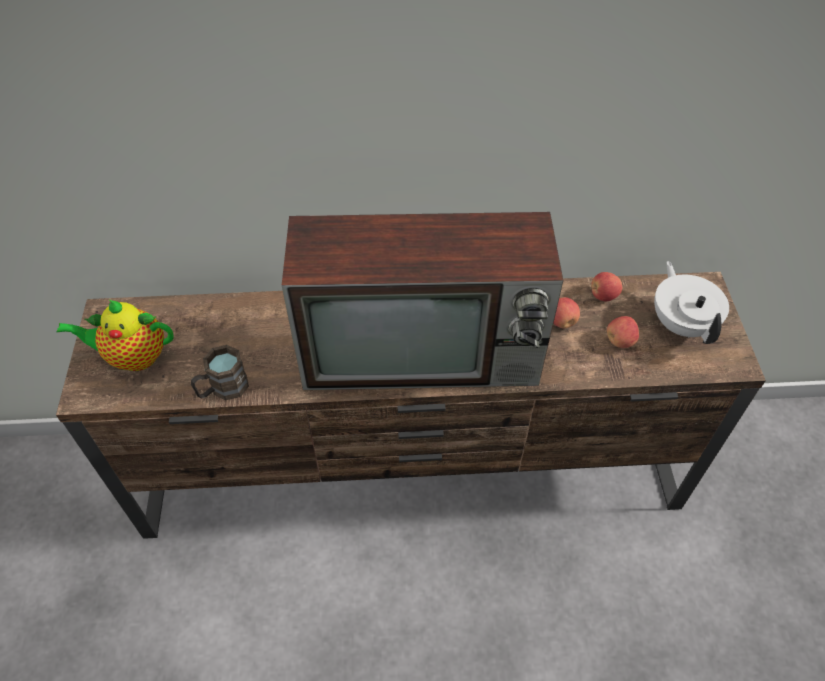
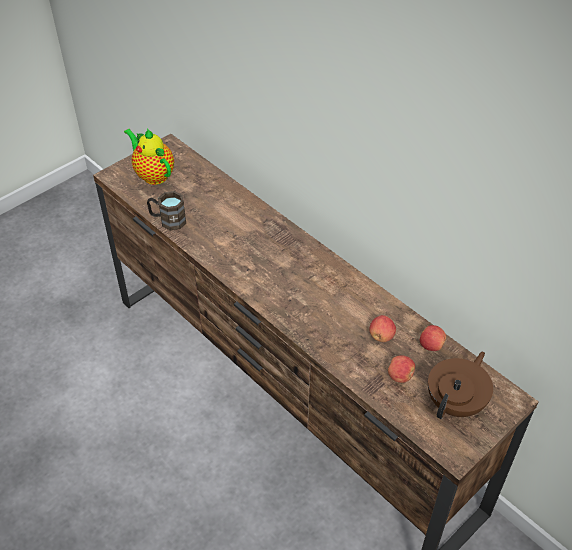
camera: 50 degrees right, 5 degrees down
television [282,212,563,390] -> none
white teapot [654,261,729,344] -> brown teapot [428,351,493,419]

